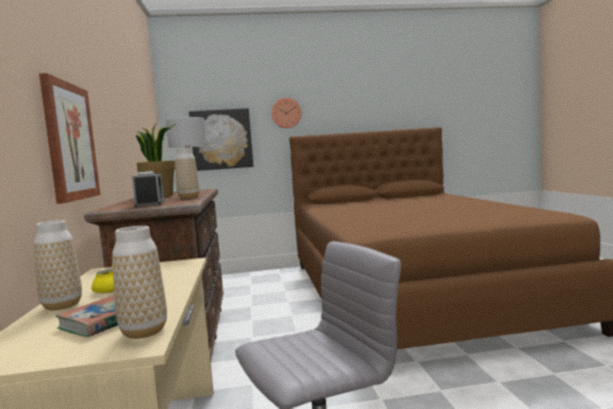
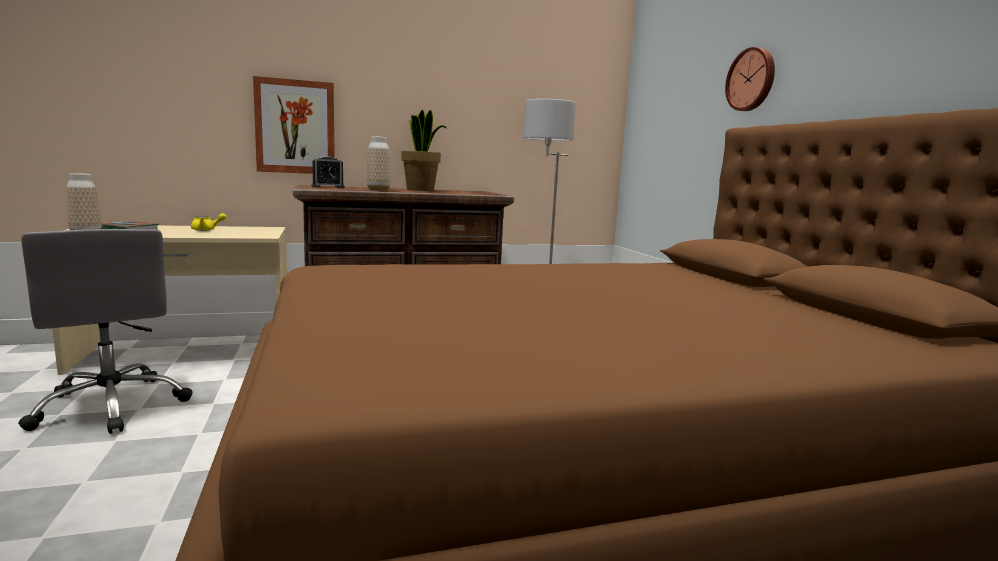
camera: 80 degrees right, 5 degrees up
vase [34,220,82,310] -> none
picture [189,108,253,171] -> none

